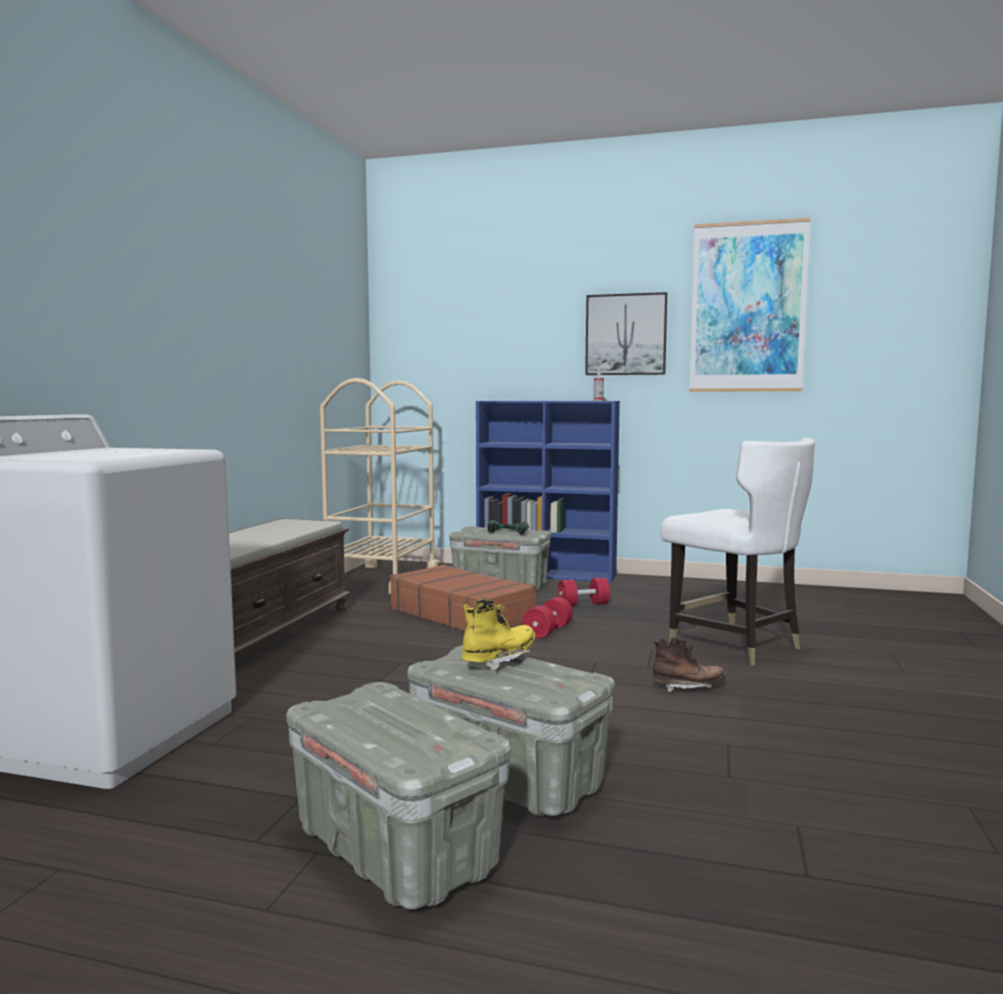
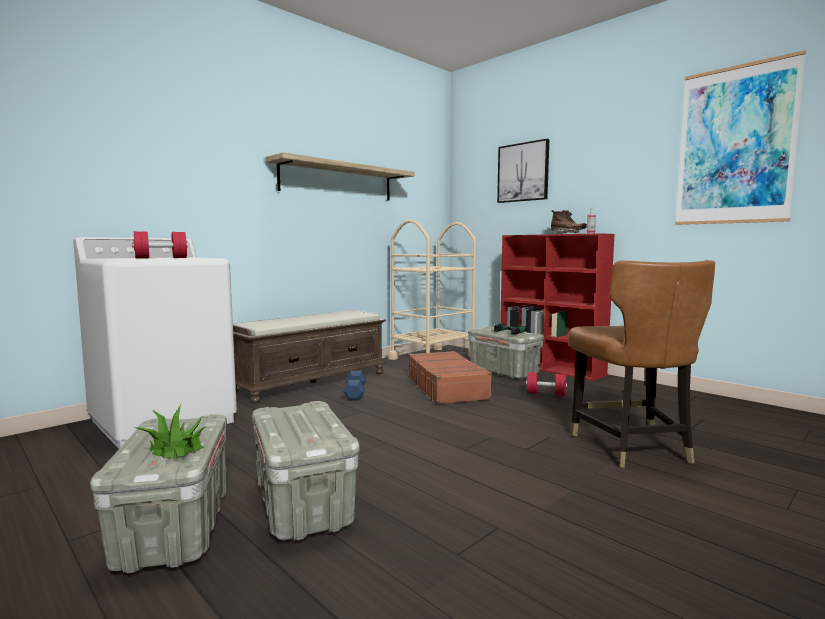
camera: 30 degrees right, 0 degrees up
yellow boot [462,599,535,671] -> none
blue bookcase [476,401,620,583] -> red bookcase [500,233,615,381]
red dumbbell [523,597,573,639] -> red dumbbell moved to [132,231,188,259]
picture [585,292,667,375] -> picture moved to [497,139,549,203]
brown boot [652,637,726,693] -> brown boot moved to [551,210,587,234]
white chair [661,438,815,666] -> brown chair [568,260,715,468]
none -> potted plant [135,405,206,459]
none -> shelf [266,152,415,201]
none -> blue dumbbell [343,371,366,401]

